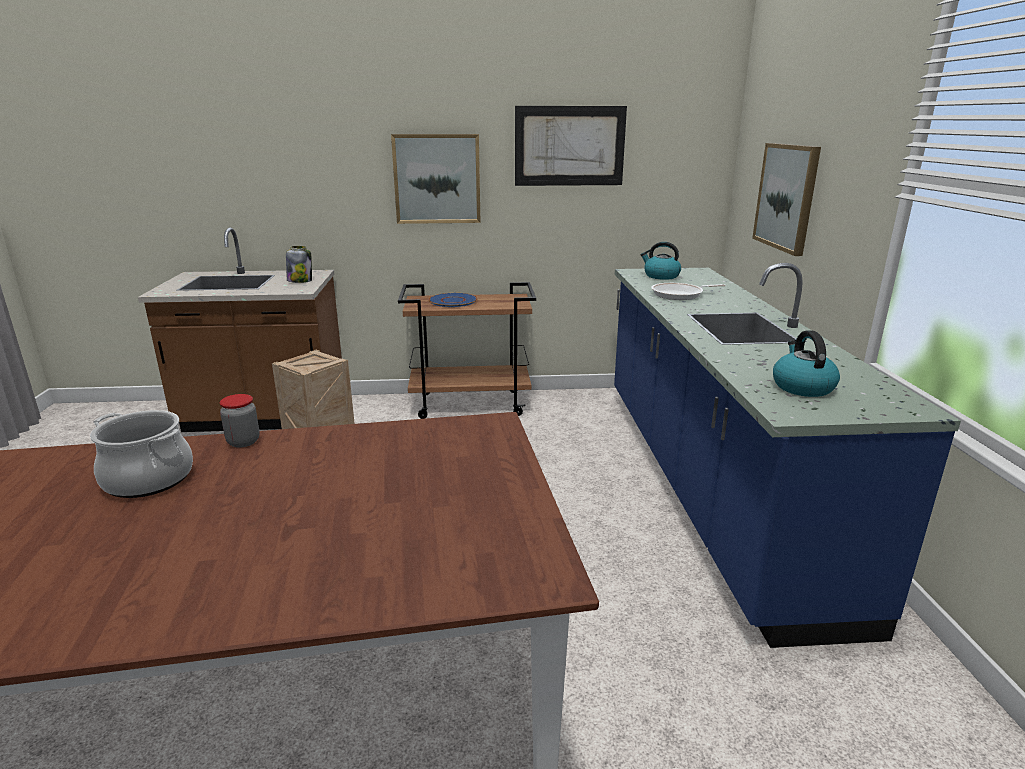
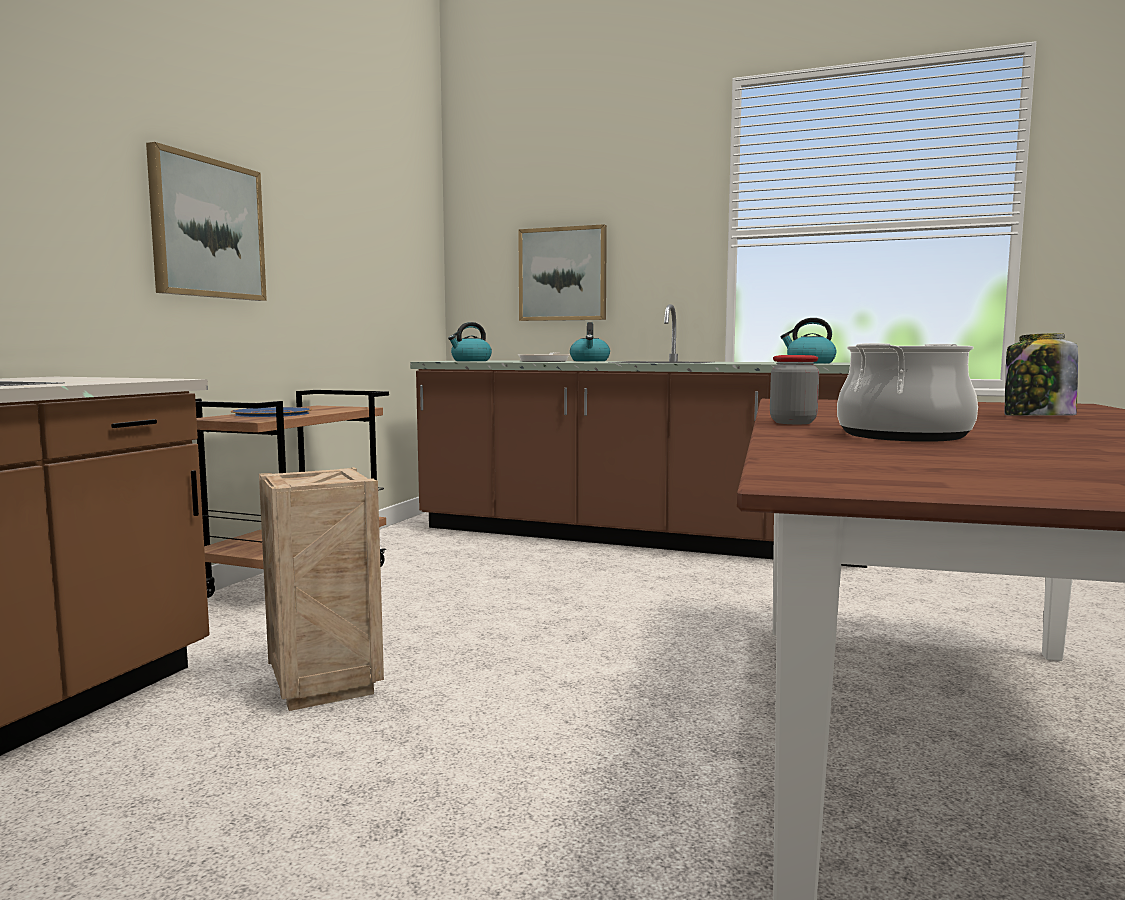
camera: 65 degrees left, 15 degrees down
jar [286,246,312,283] -> jar moved to [1005,333,1078,416]
picture [515,106,627,186] -> none
blue counter [614,263,961,648] -> brown counter [410,304,867,568]
none -> kettle [570,322,610,361]

